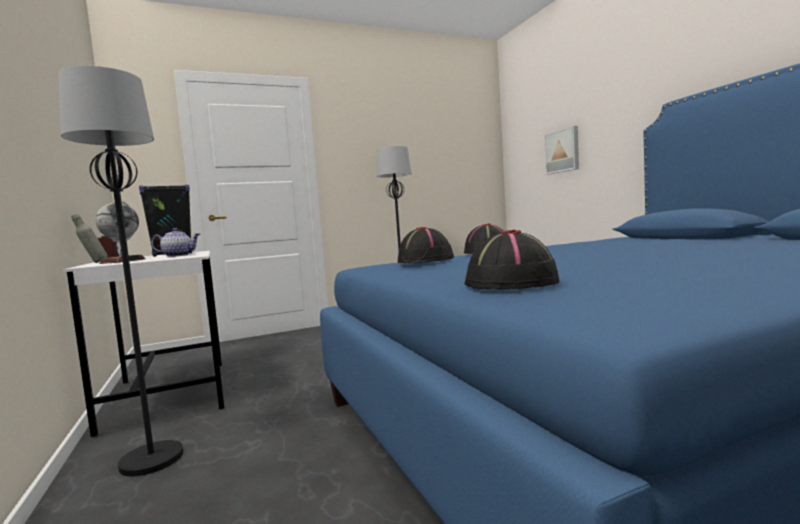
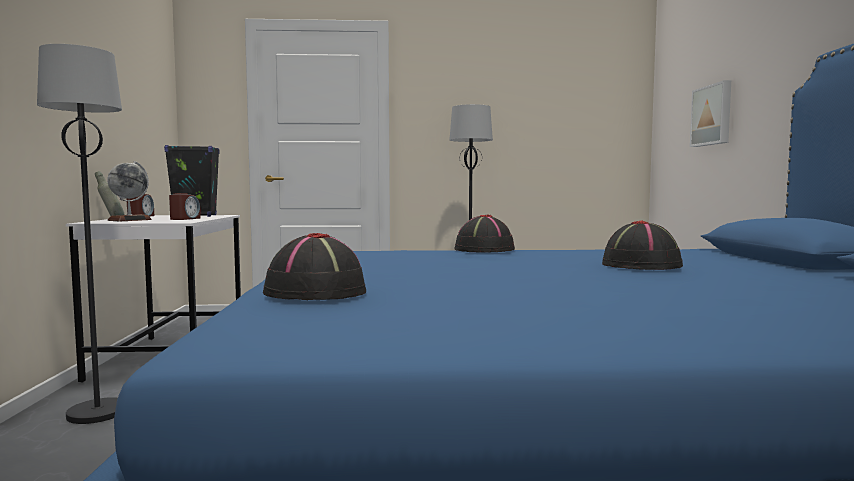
camera: 20 degrees right, 0 degrees up
teapot [151,228,200,257] -> alarm clock [169,193,201,220]
black hat [398,227,454,263] -> black hat moved to [602,221,683,270]

